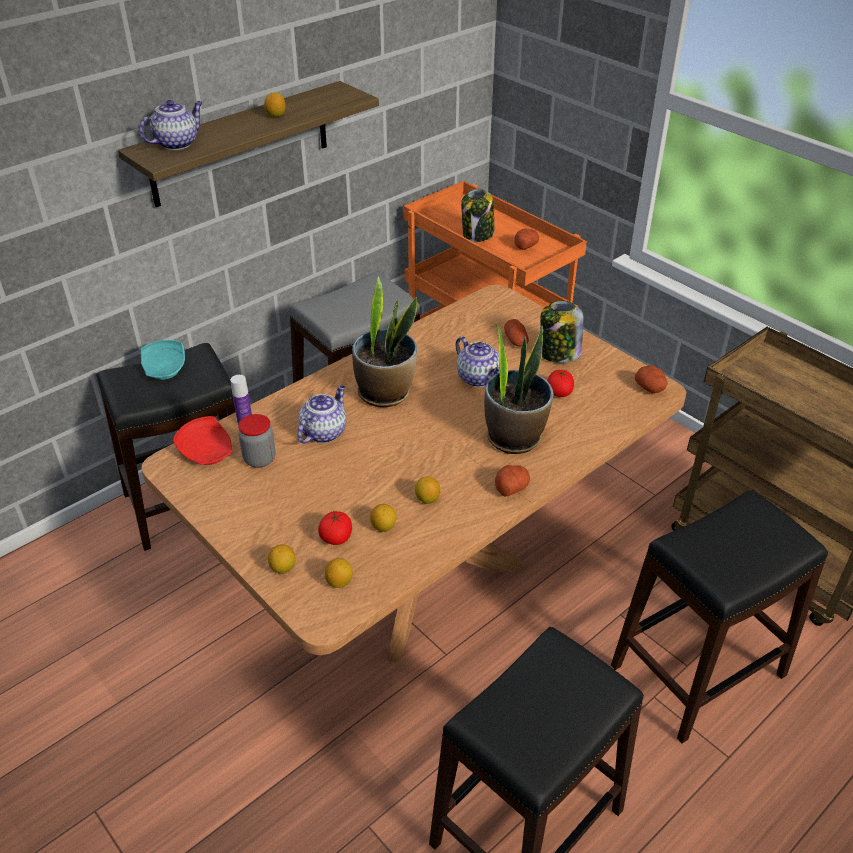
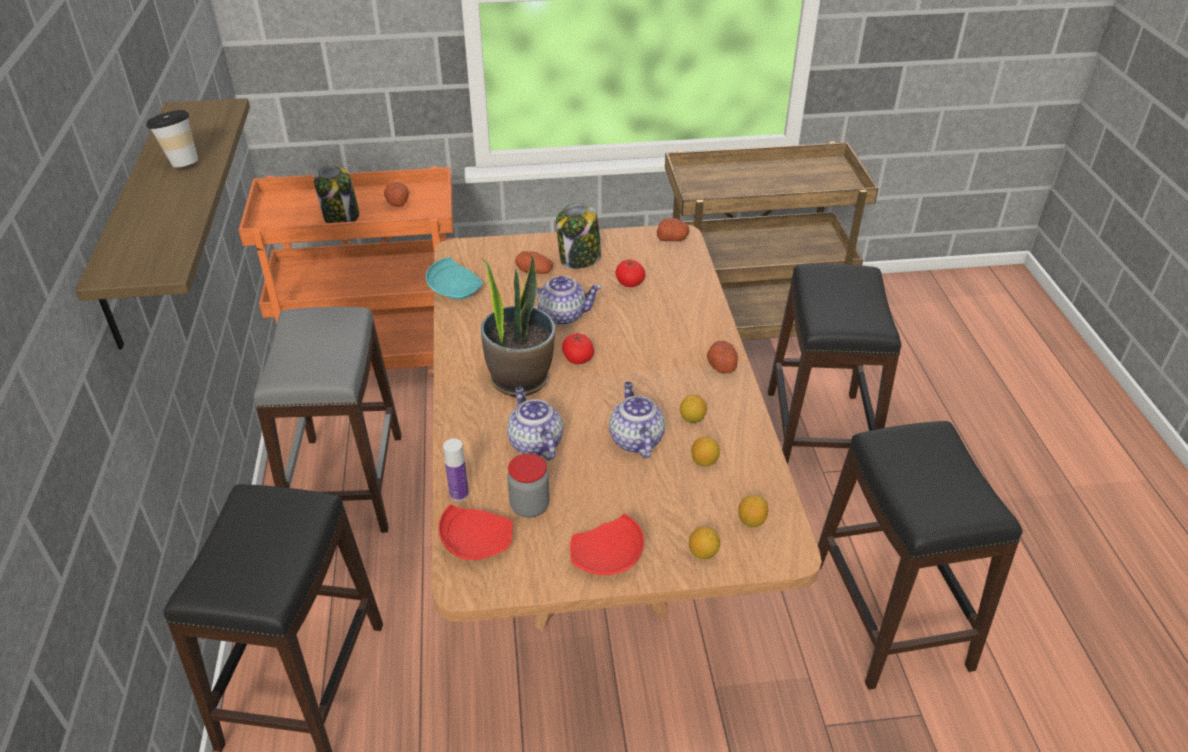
camera: 55 degrees left, 0 degrees up
teapot [140,100,203,150] -> teapot moved to [609,382,665,459]
turquoise plate [140,340,185,380] -> turquoise plate moved to [426,257,483,300]
lemon [264,93,286,117] -> cup [146,110,198,168]
tomato [318,511,352,545] -> tomato moved to [562,333,594,364]
potted plant [484,323,554,454] -> none
none -> red plate [570,514,644,575]

